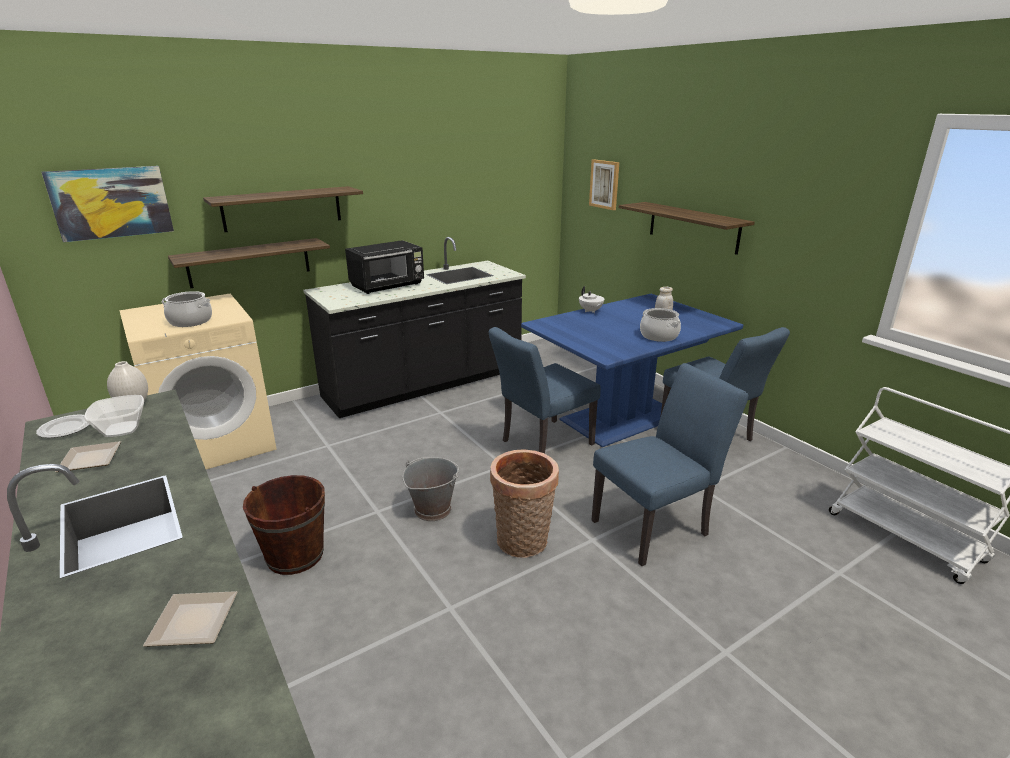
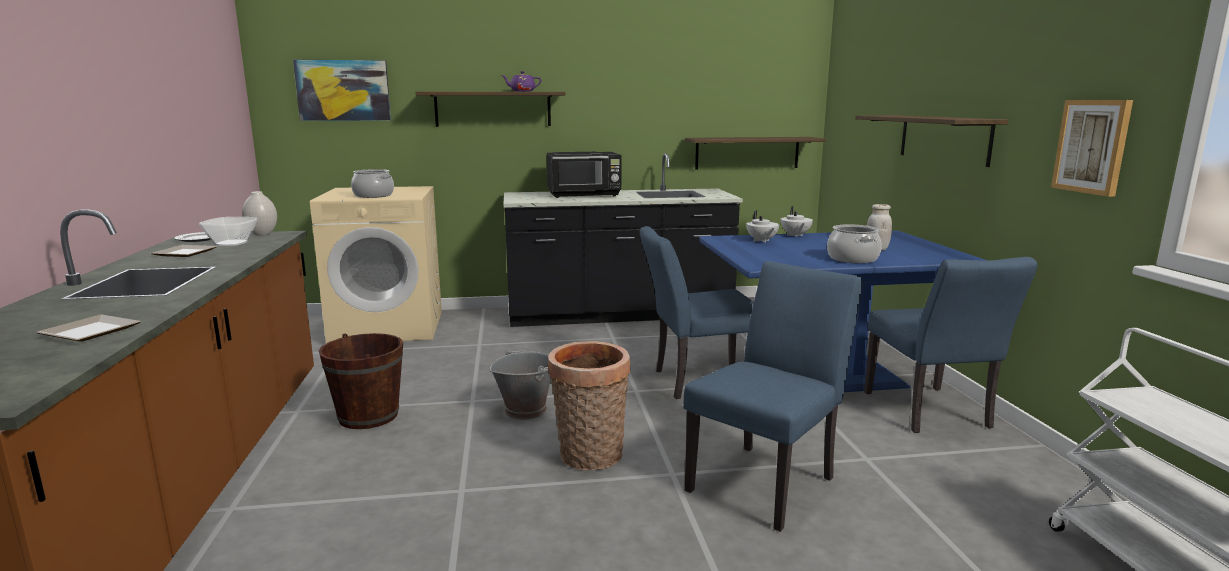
camera: 25 degrees right, 10 degrees down
shelf [168,238,330,288] -> shelf moved to [685,137,826,169]
picture [589,159,619,210] -> picture moved to [1051,100,1133,197]
blue chair [592,363,748,566] -> blue chair turned 45 degrees counterclockwise [683,261,863,532]
none -> purple teapot [501,71,541,92]
none -> white teapot [746,210,779,243]

